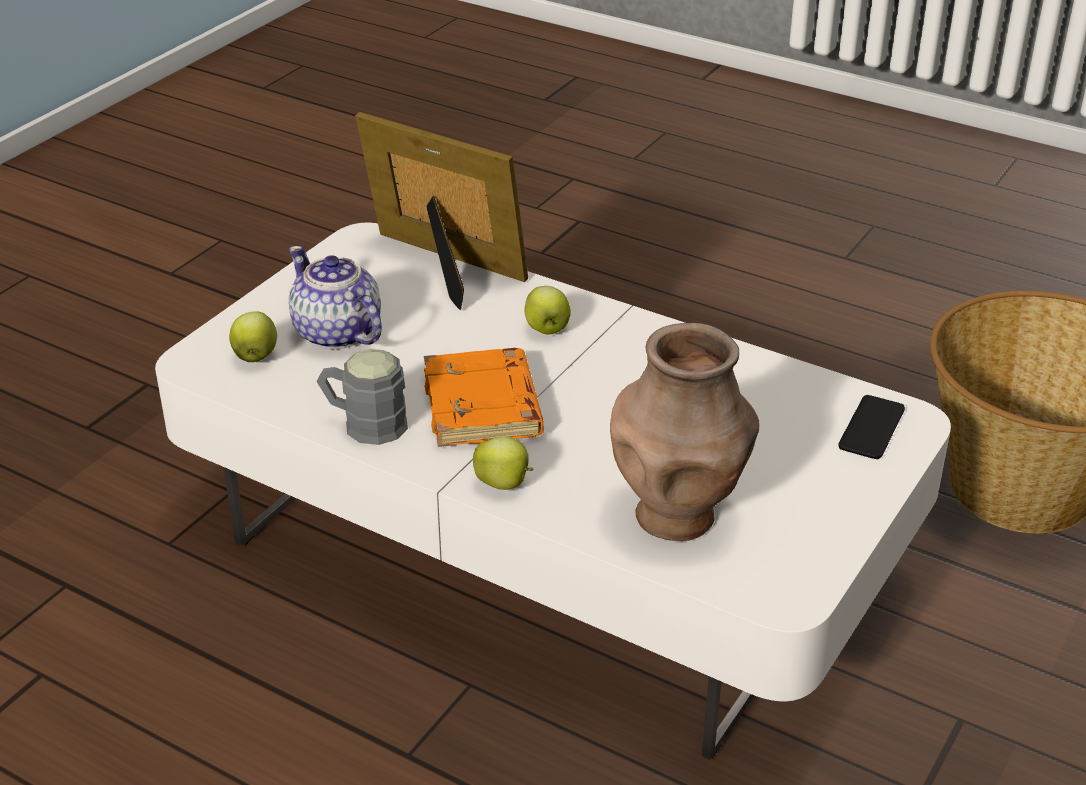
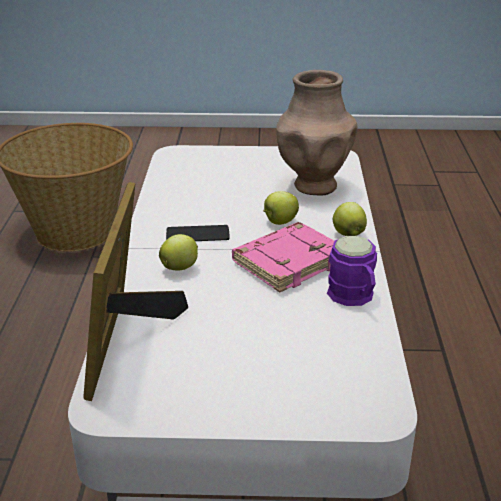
camera: 120 degrees left, 5 degrees down
apple [229,312,277,362] -> apple moved to [263,191,299,225]
teapot [289,246,382,349] -> none
grey mug [317,349,408,445] -> purple mug [327,236,377,306]
orange book [424,348,544,447] -> pink book [232,222,334,292]
phone [839,395,905,459] -> phone moved to [166,225,230,241]

